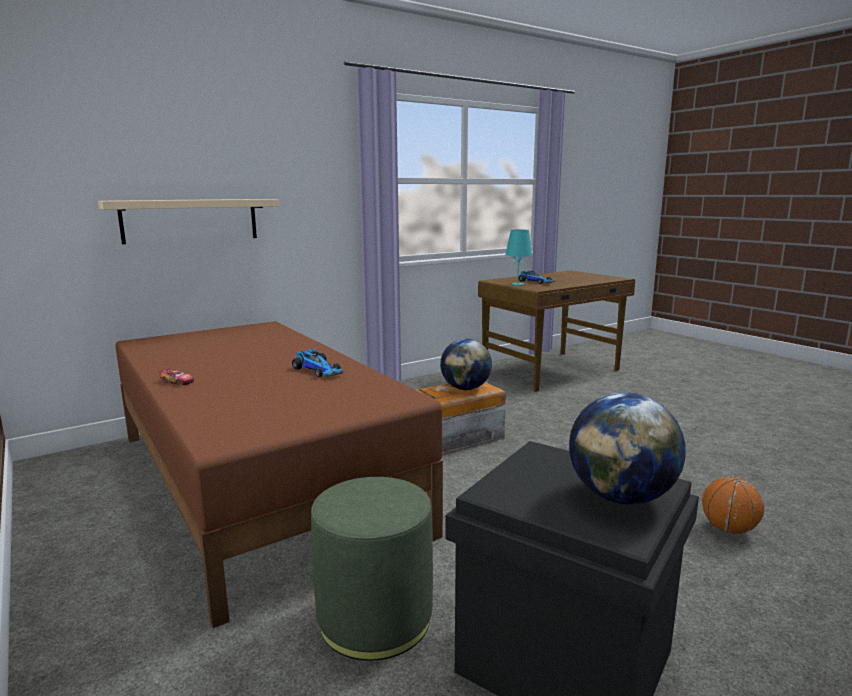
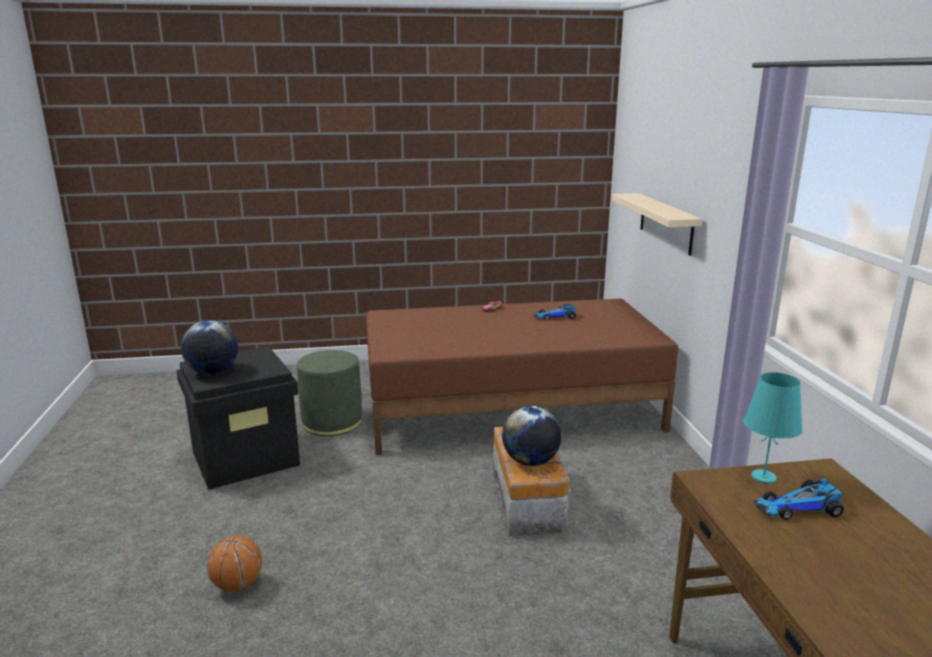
camera: 115 degrees right, 5 degrees up
toy car [292,349,343,377] -> toy car moved to [533,303,576,320]

